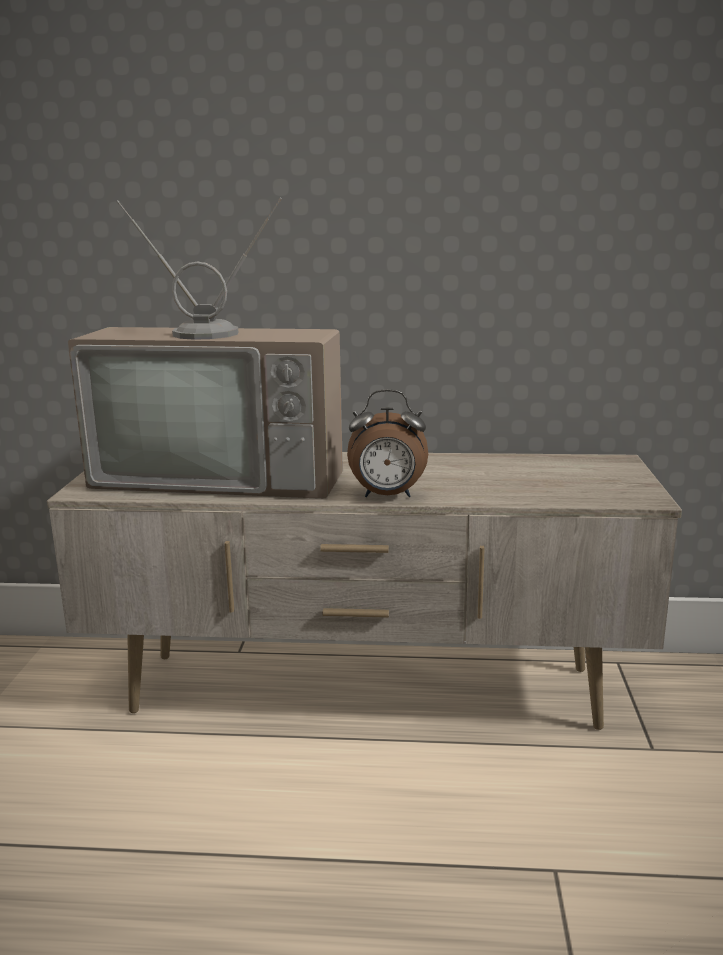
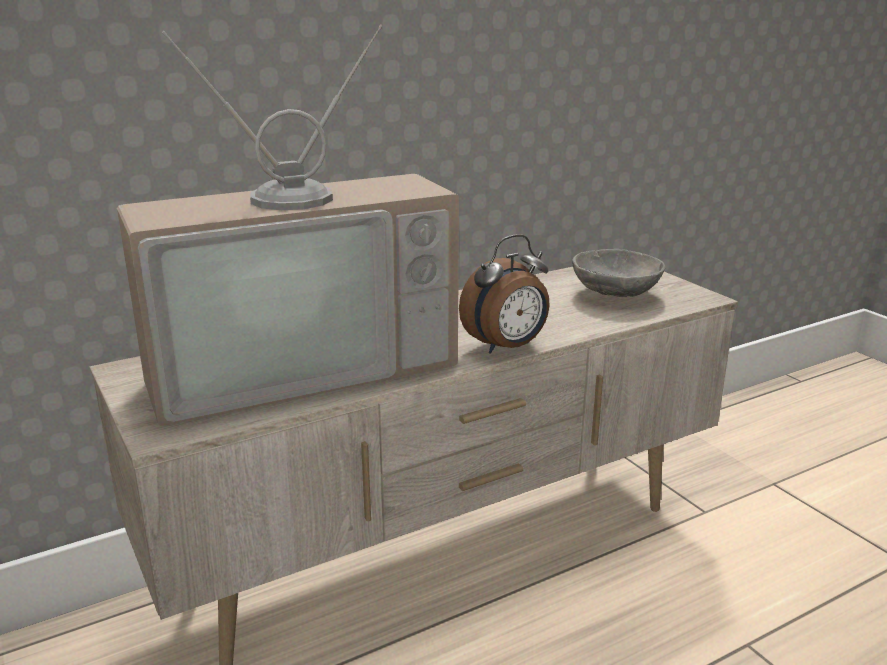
camera: 35 degrees left, 5 degrees up
none -> grey bowl [572,249,665,297]

